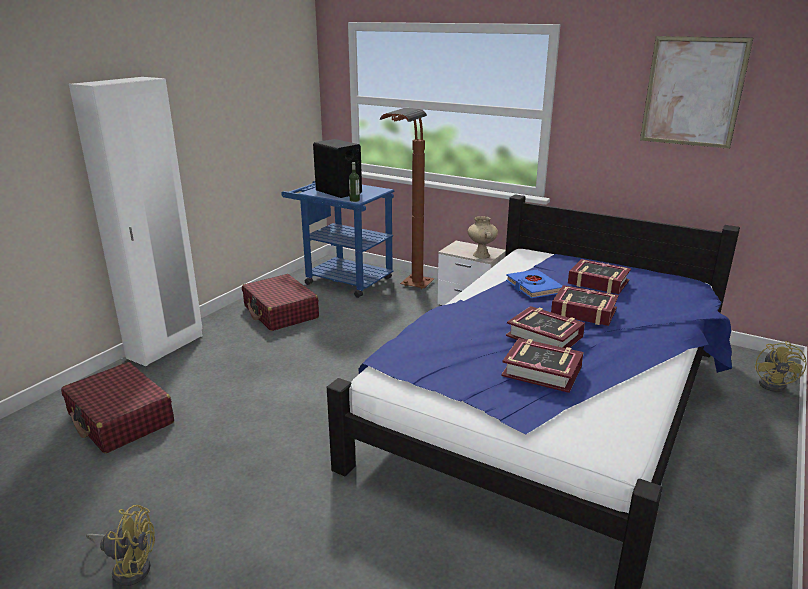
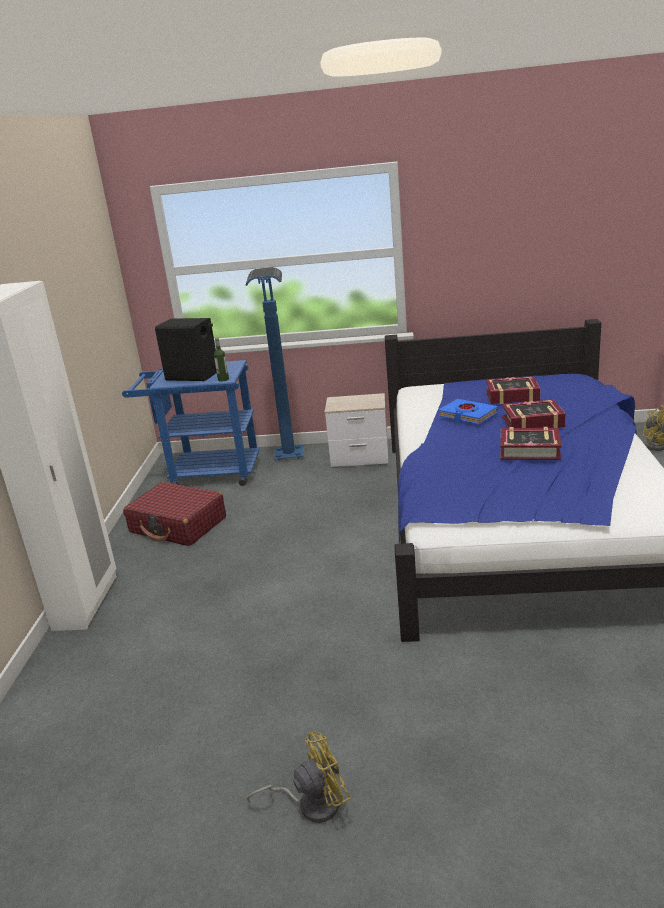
camera: 25 degrees left, 0 degrees up
red suitcase [61,362,174,454] -> none
brown floor lamp [379,108,435,289] -> blue floor lamp [245,267,303,461]
beige vase [468,216,498,259] -> none
book [501,338,583,393] -> none
picture [640,36,753,149] -> none

